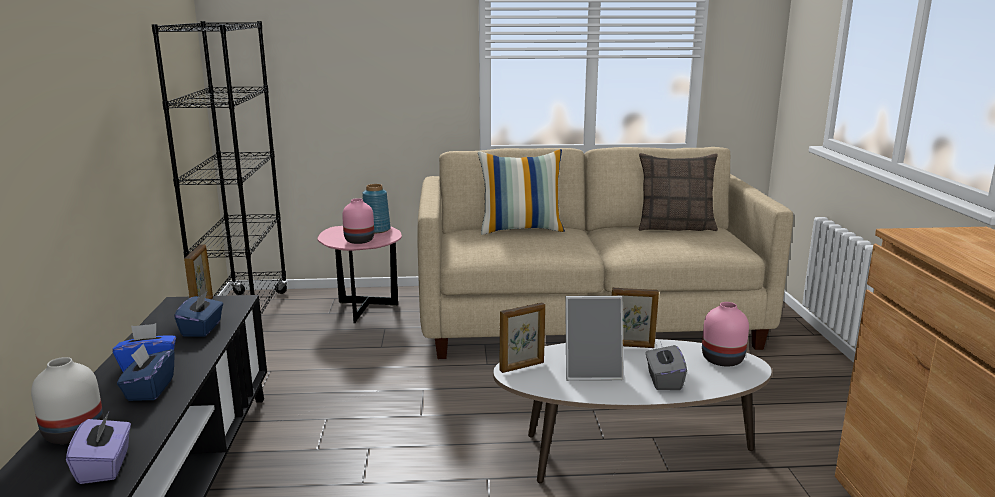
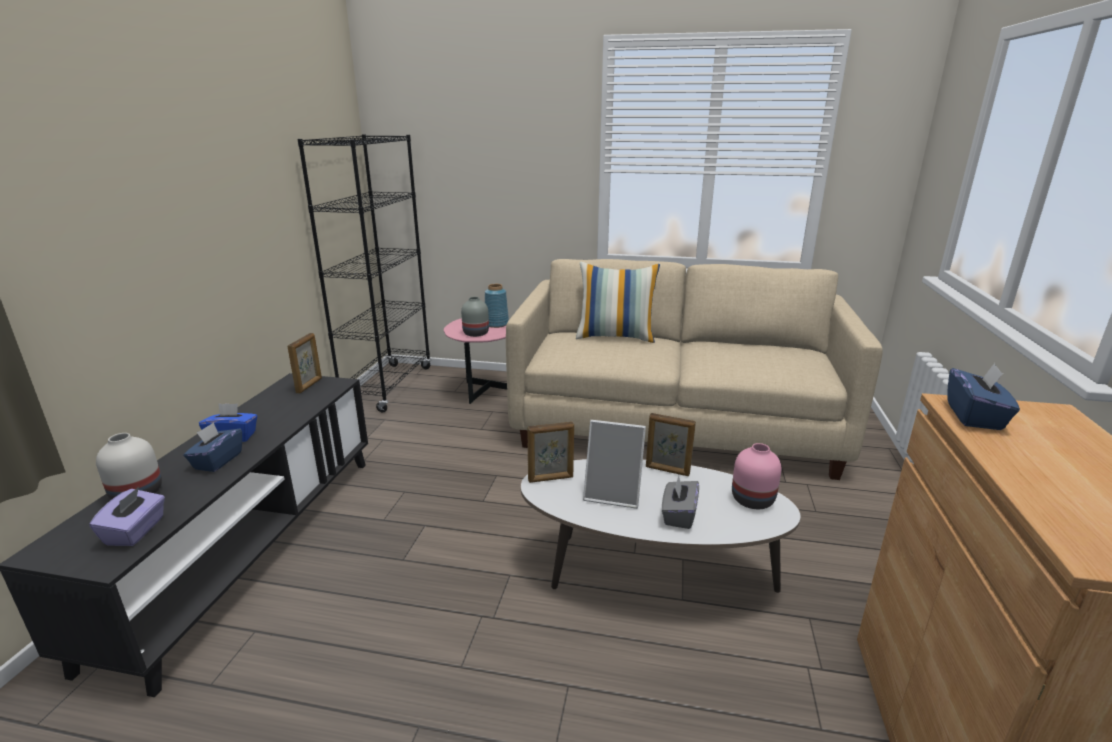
camera: 15 degrees right, 5 degrees up
blue tissue box [174,291,223,337] -> blue tissue box moved to [947,363,1020,430]
pink vase [342,198,374,244] -> grey vase [461,297,489,337]
pillow [639,153,718,231] -> none

